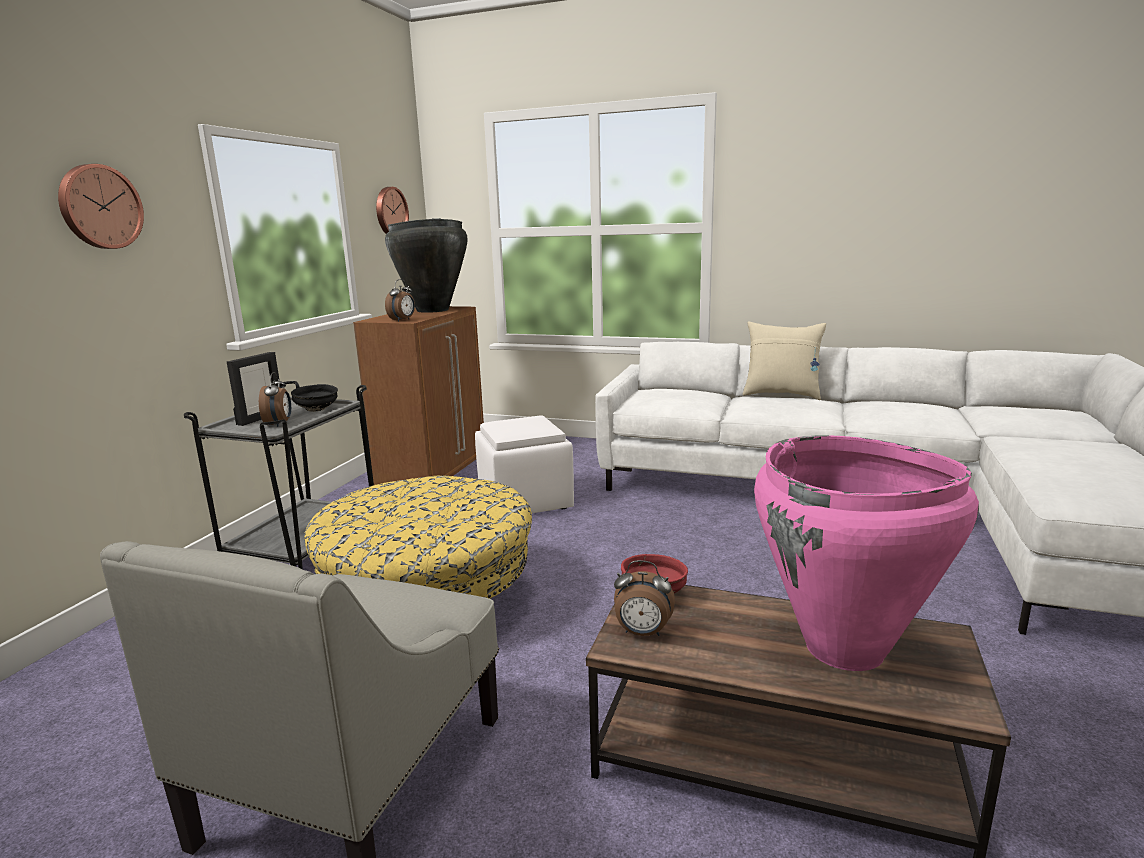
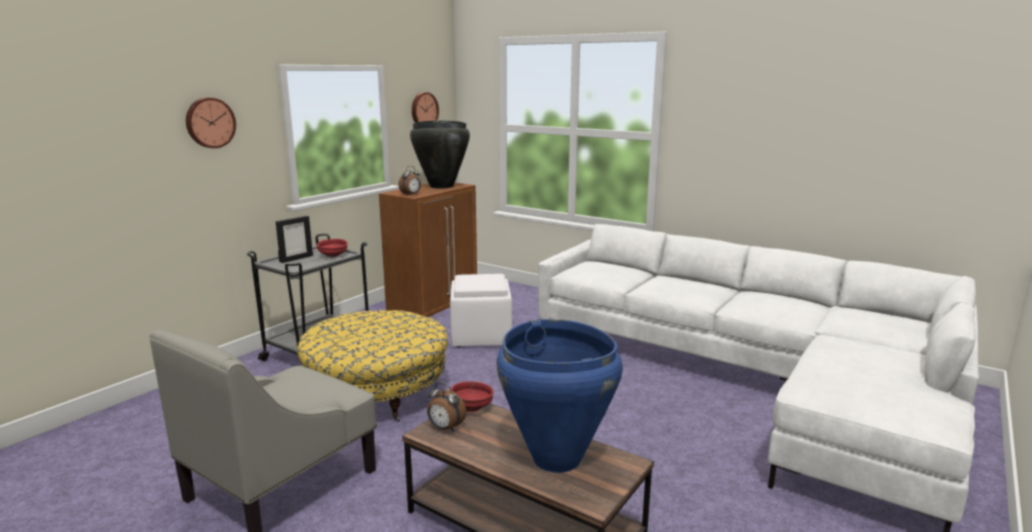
camera: 15 degrees right, 0 degrees up
alarm clock [259,372,291,427] -> none
black bowl [291,384,338,412] -> red bowl [317,239,348,257]
beige pillow [742,322,826,400] -> none
pink vase [754,435,979,671] -> blue vase [497,319,623,473]

